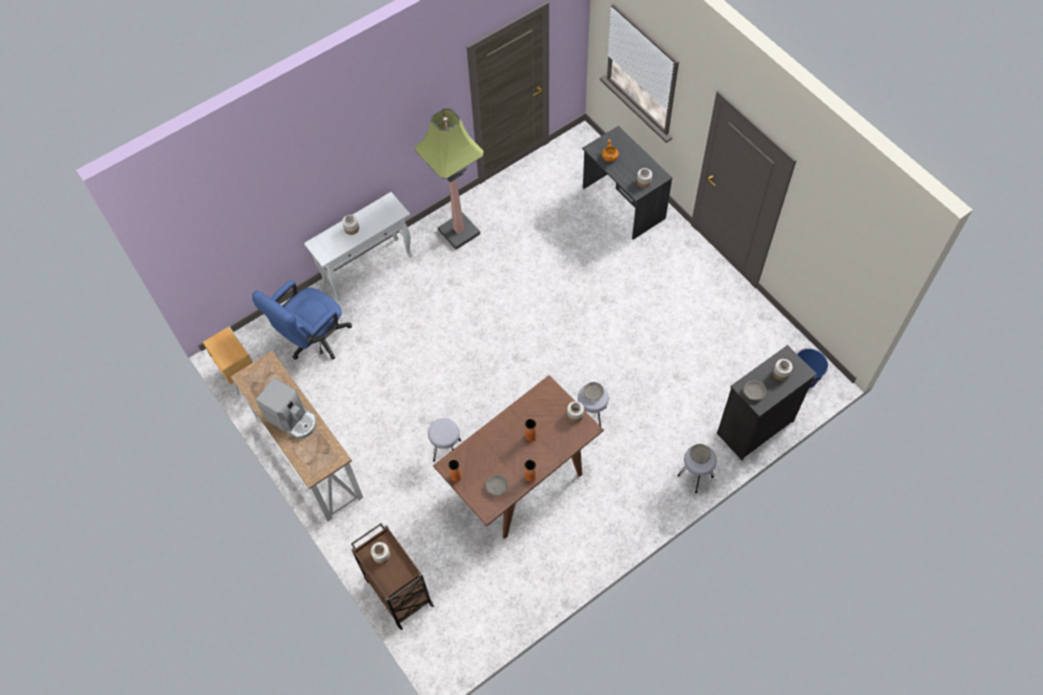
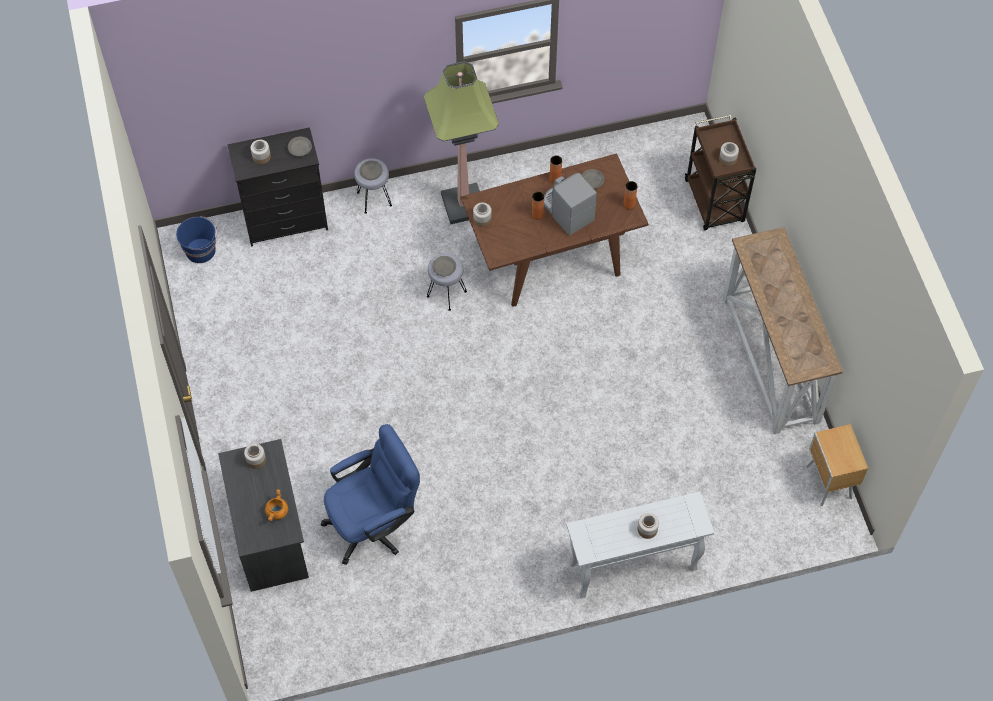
camera: 160 degrees left, 0 degrees up
blue office chair [252,279,352,360] -> blue office chair moved to [321,424,420,565]
coffee machine [256,377,316,439] -> coffee machine moved to [544,173,597,235]
floor lamp [415,108,484,250] -> floor lamp moved to [423,61,499,225]
grey stool [428,418,461,462] -> none

